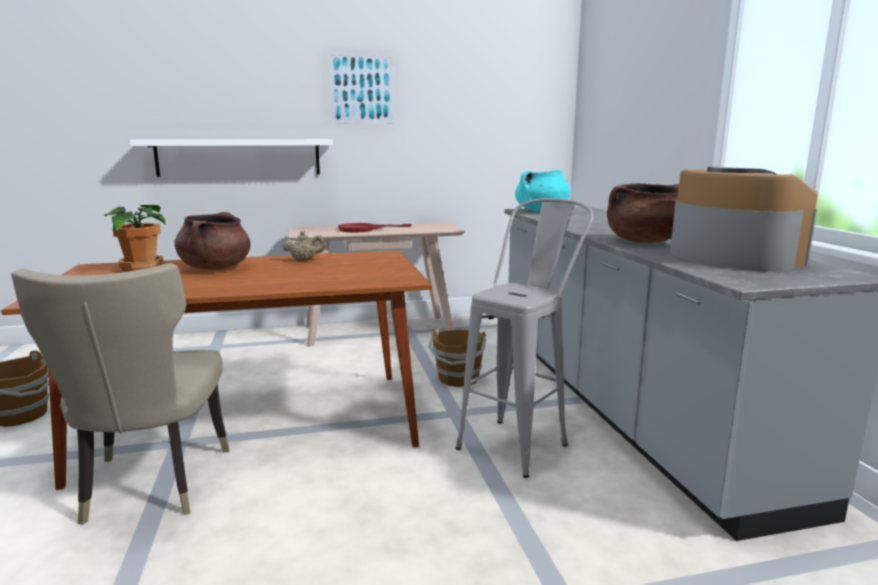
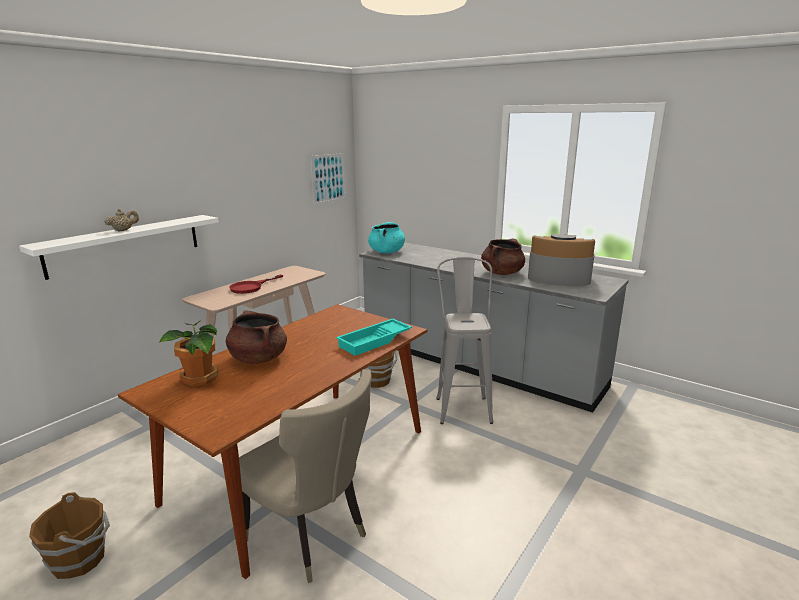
camera: 40 degrees left, 5 degrees up
beige teapot [283,231,325,261] -> beige teapot moved to [104,208,139,232]
picture [326,53,395,123] -> picture moved to [311,153,346,205]
none -> turquoise tray [336,319,412,356]

